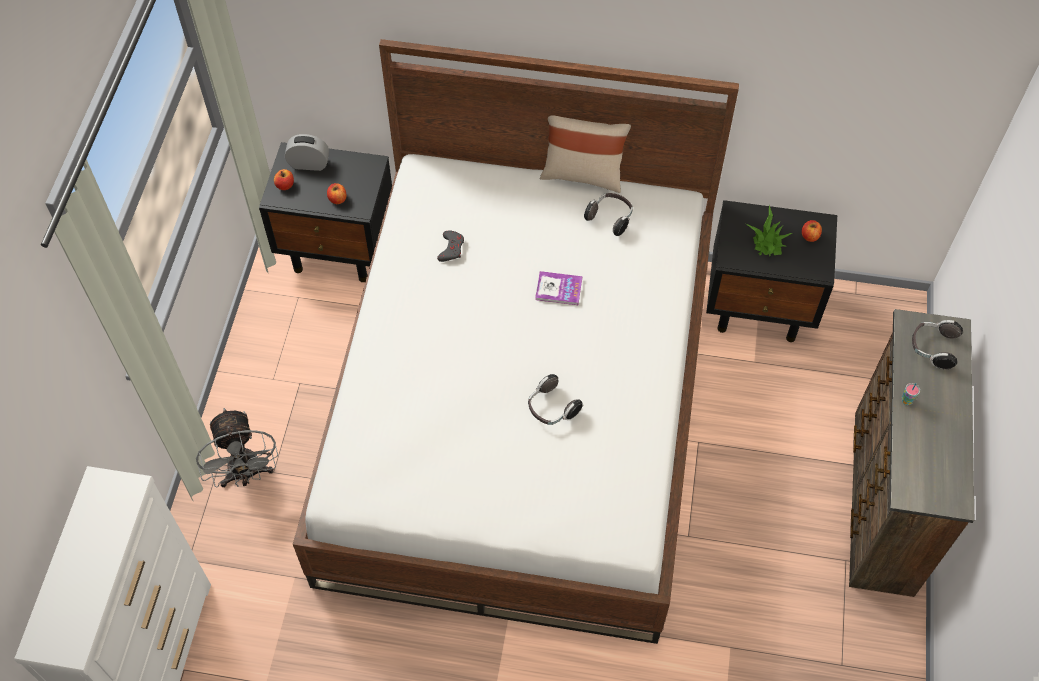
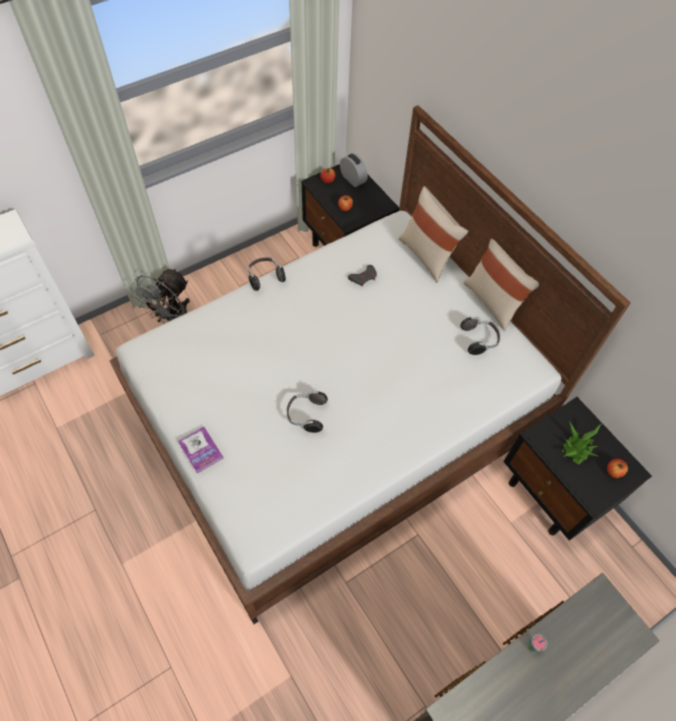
camera: 45 degrees right, 0 degrees up
book [535,271,582,305] -> book moved to [178,427,223,473]
headphones [912,320,963,369] -> headphones moved to [248,258,286,291]
none -> beige pillow [399,186,468,282]

